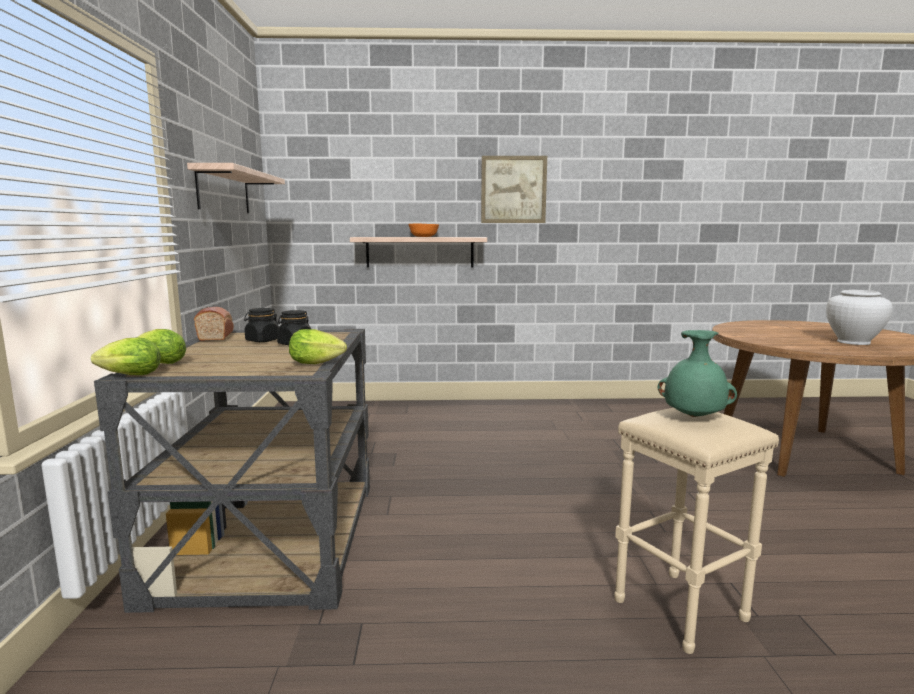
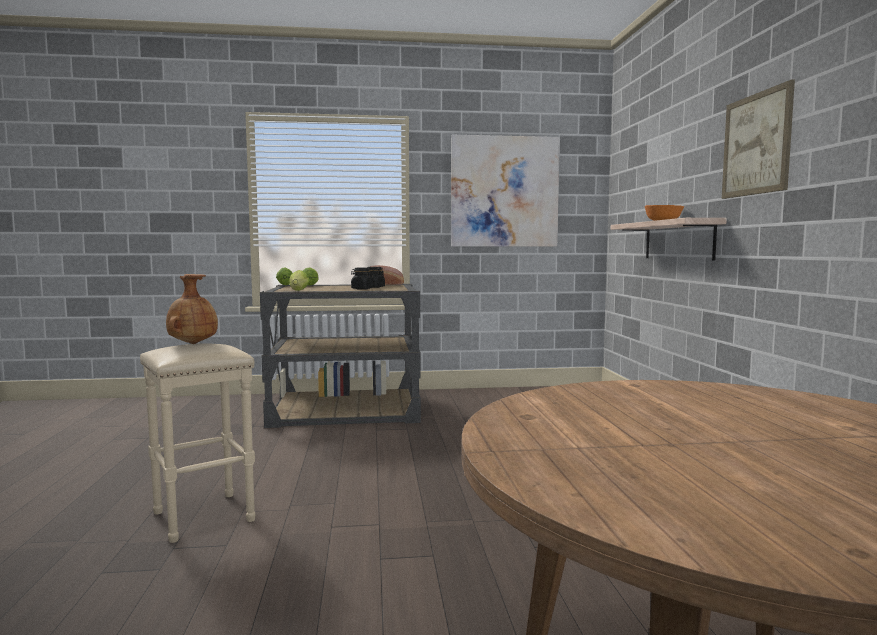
camera: 85 degrees right, 5 degrees down
shelf [187,163,285,213] -> picture [451,135,560,247]
green vase [658,330,737,417] -> brown vase [166,274,218,344]
white vase [826,290,893,345] -> none

